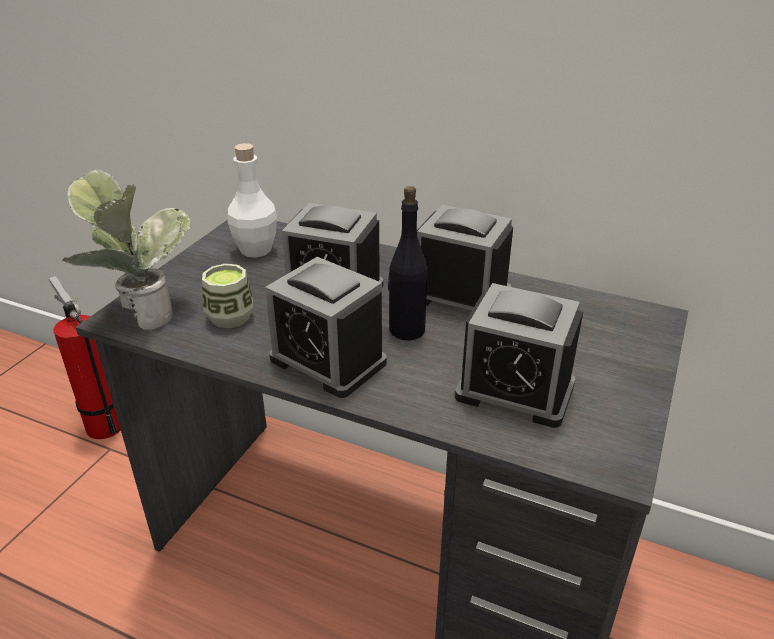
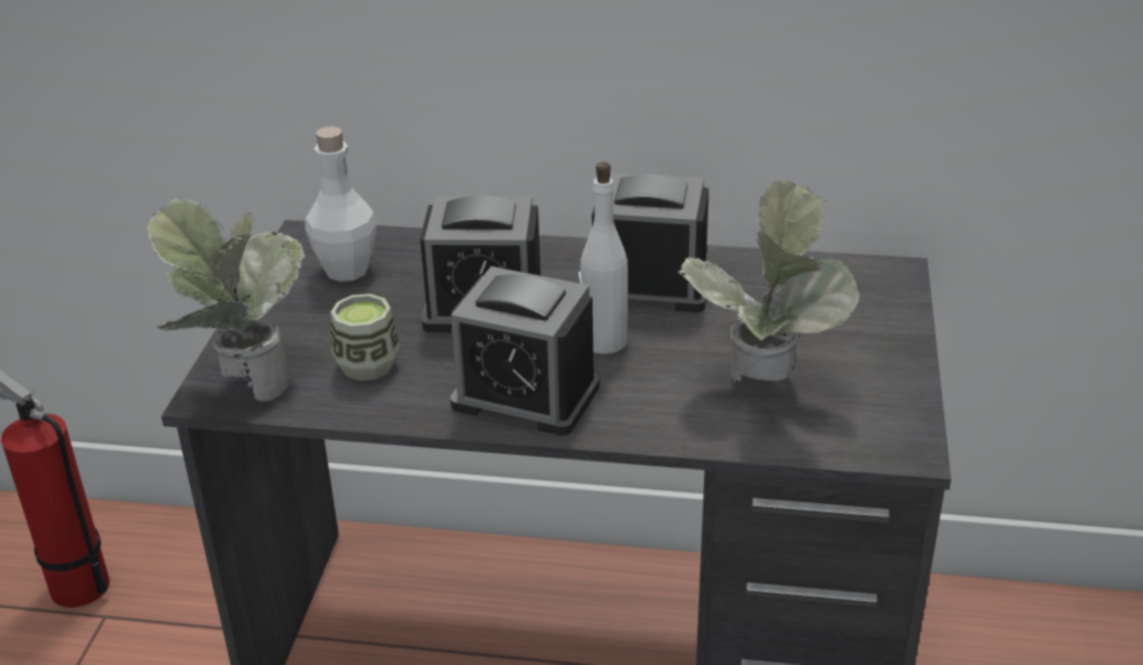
camera: 15 degrees left, 0 degrees up
black bottle [388,186,427,340] -> white bottle [578,162,628,354]
alarm clock [455,283,583,428] -> potted plant [678,180,860,383]

